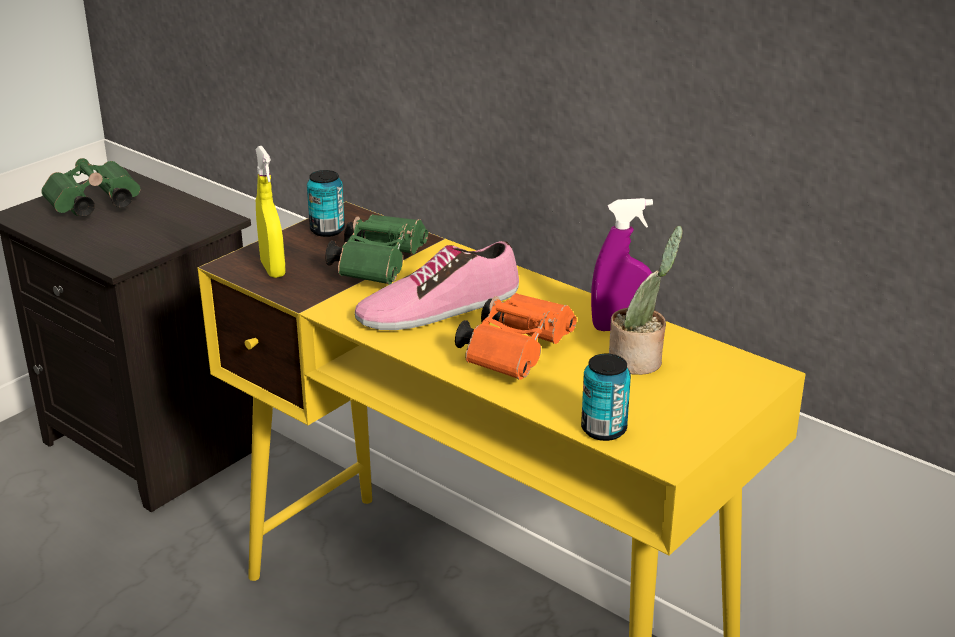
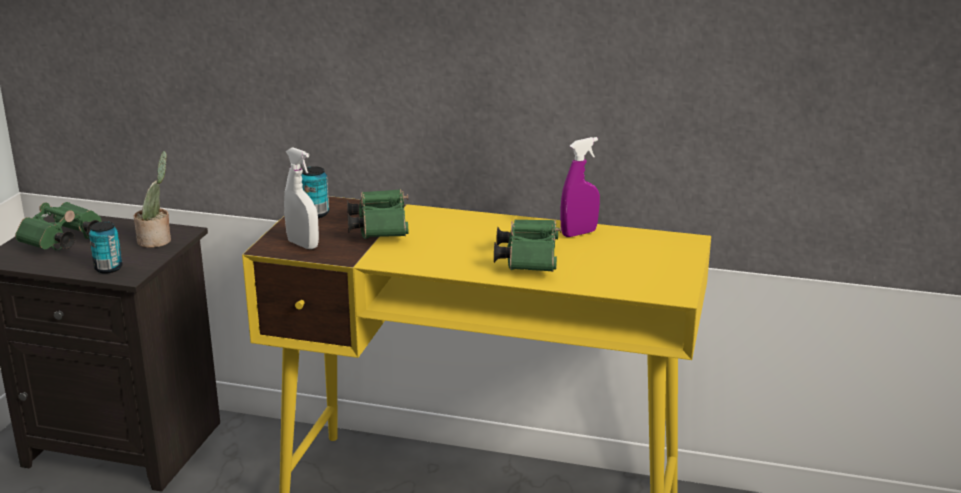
camera: 25 degrees left, 5 degrees down
yellow spray bottle [255,146,285,278] -> white spray bottle [284,147,319,249]
shoe [355,241,519,330] -> none
orange binoculars [455,293,577,380] -> green binoculars [494,219,561,272]
can [581,354,631,441] -> can moved to [89,221,123,274]
potted plant [609,226,683,375] -> potted plant moved to [134,151,171,248]

